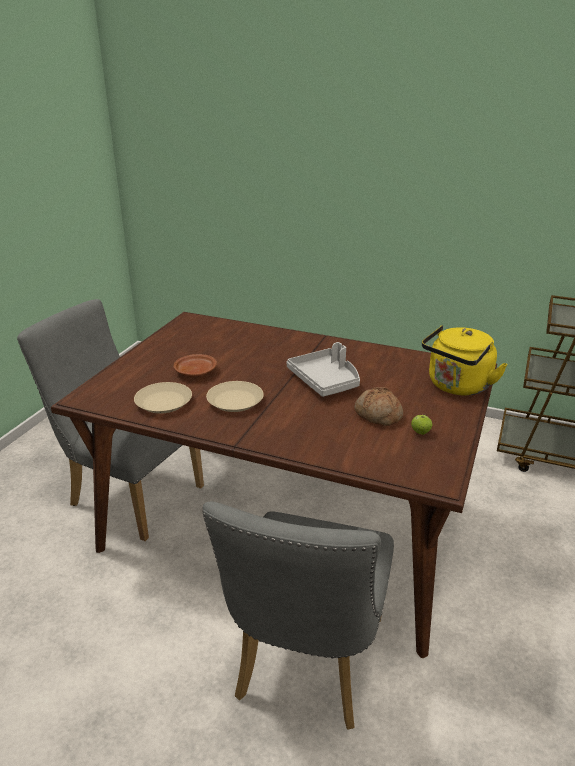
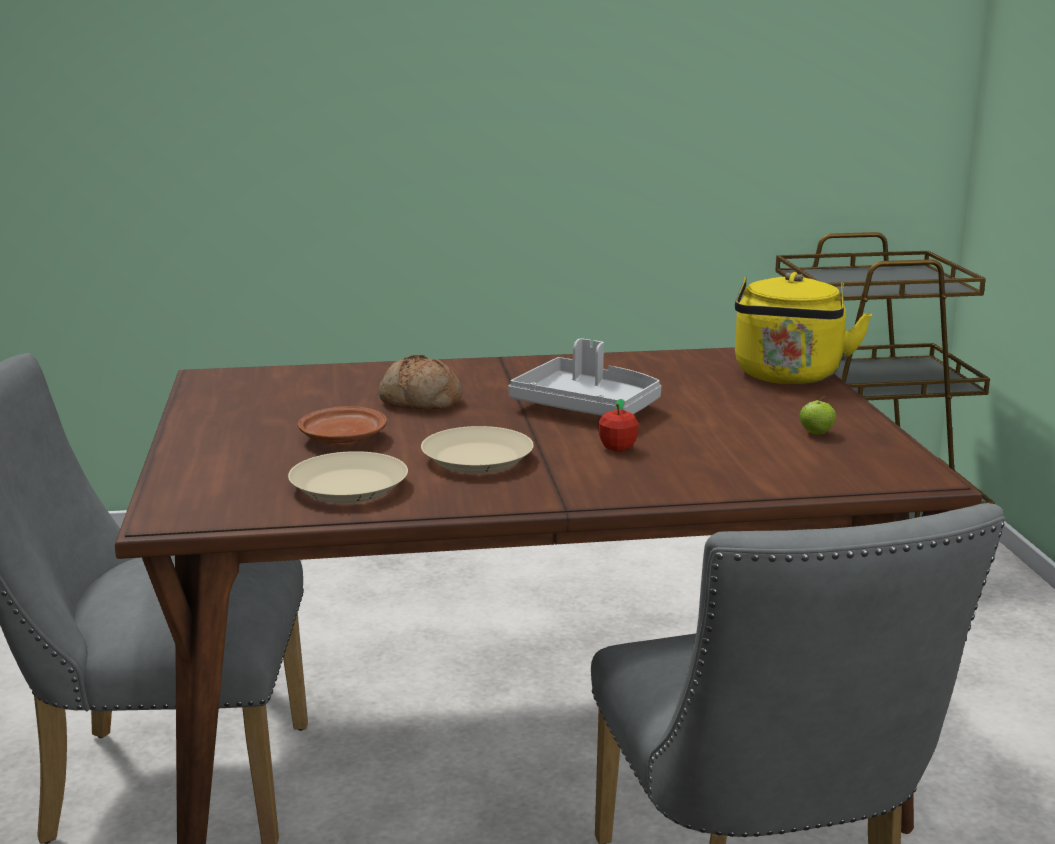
camera: 30 degrees left, 10 degrees down
bread [354,387,403,426] -> bread moved to [379,355,462,410]
none -> apple [598,399,639,452]

